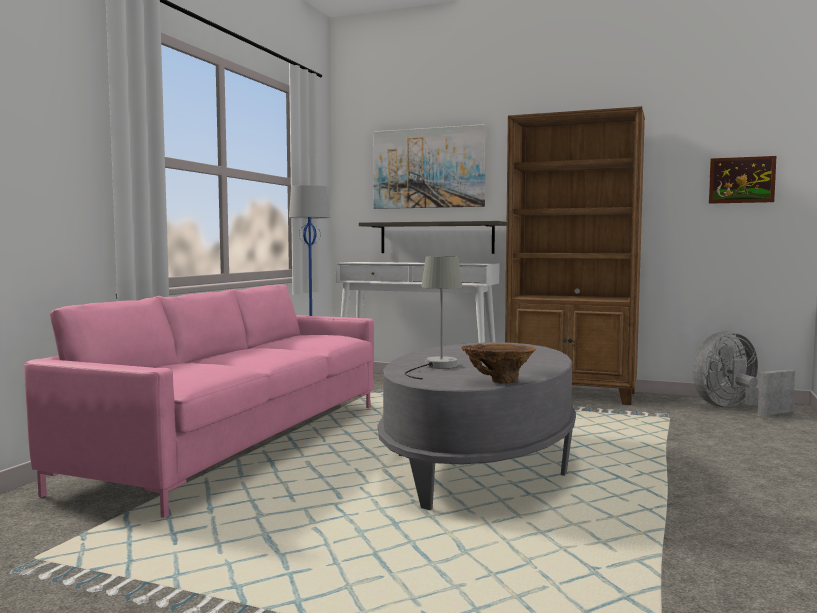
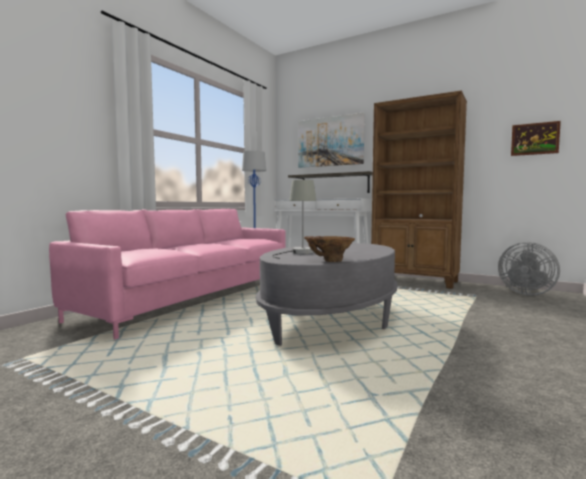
camera: 10 degrees right, 0 degrees up
grey fan [693,331,795,416] -> grey fan turned 120 degrees counterclockwise [498,242,560,296]

